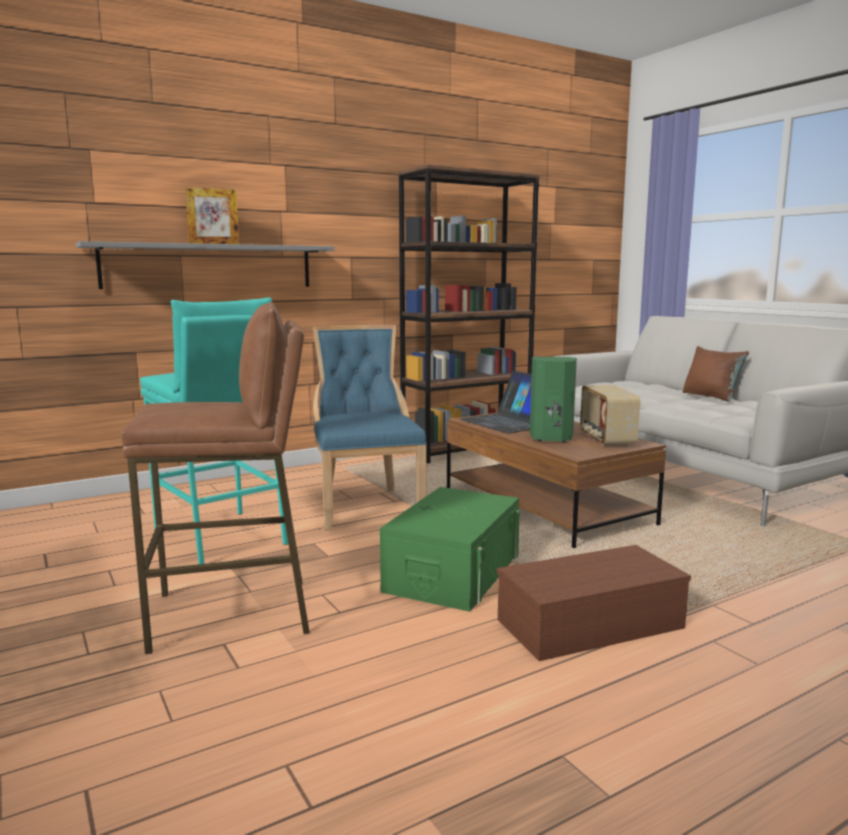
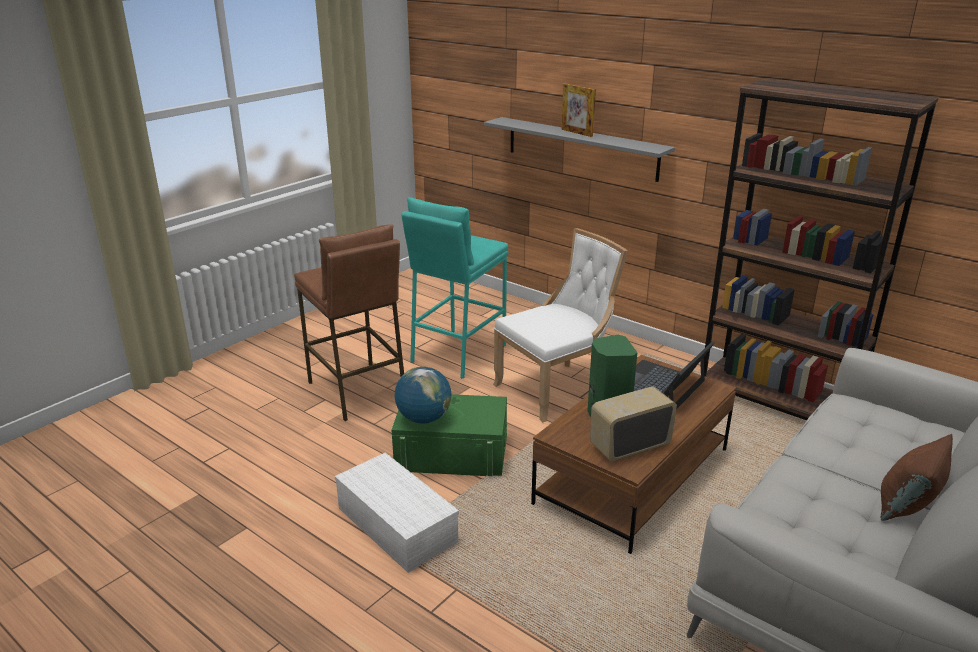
camera: 70 degrees right, 15 degrees up
blue chair [313,325,427,531] -> white chair [493,228,628,422]
brown storage box [497,545,691,661] -> white storage box [335,453,459,573]
none -> globe [395,367,451,424]

